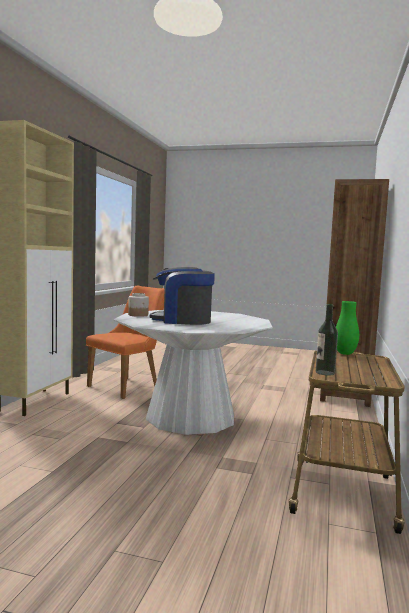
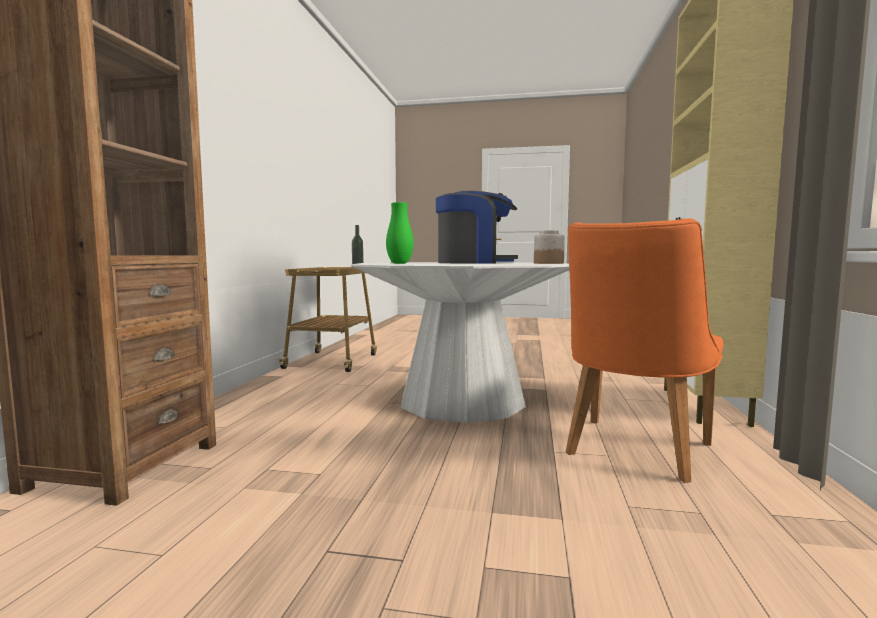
camera: 175 degrees right, 0 degrees up
green vase [336,301,359,355] -> green vase moved to [386,202,414,264]

